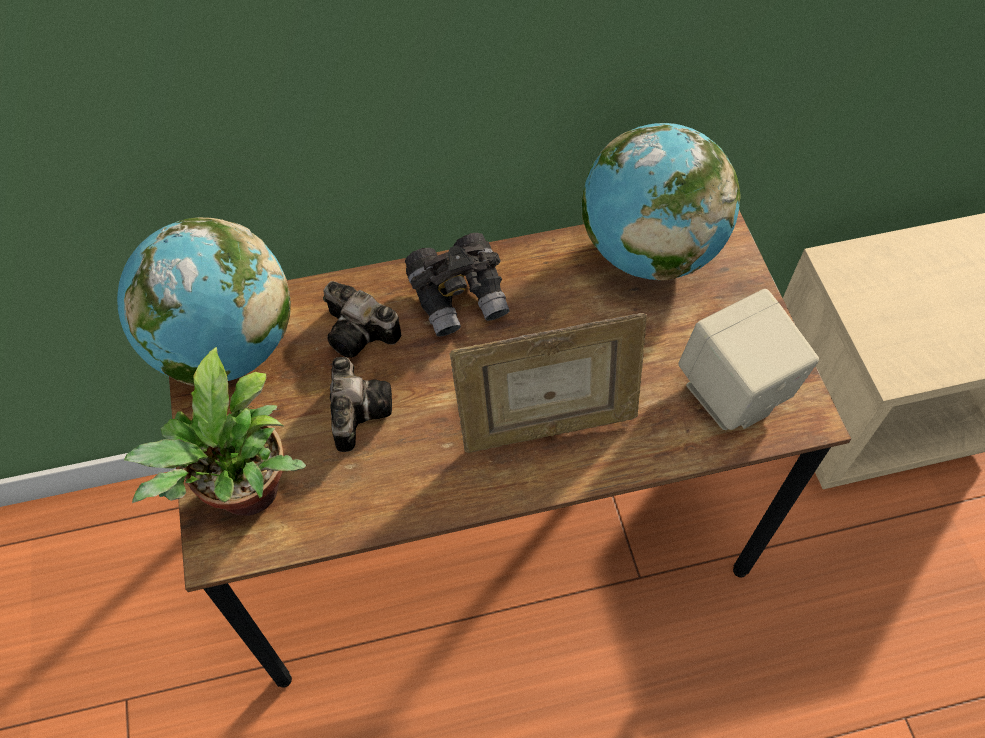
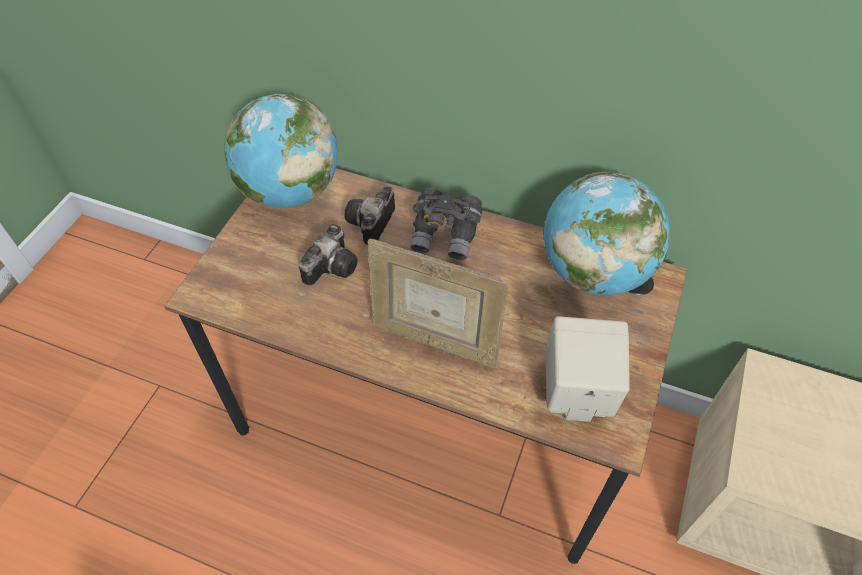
camera: 35 degrees right, 5 degrees down
potted plant [124,347,306,516] -> none
camera [323,281,401,358] -> camera turned 45 degrees clockwise [345,186,395,245]

